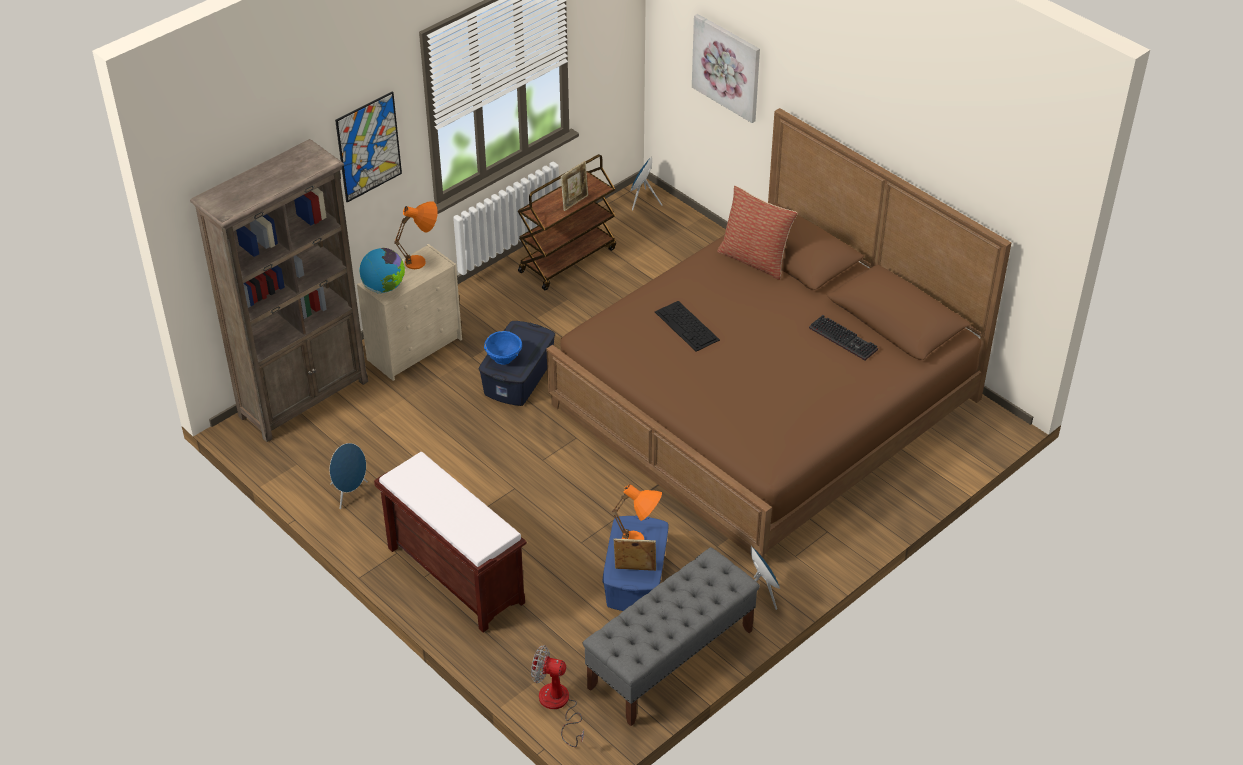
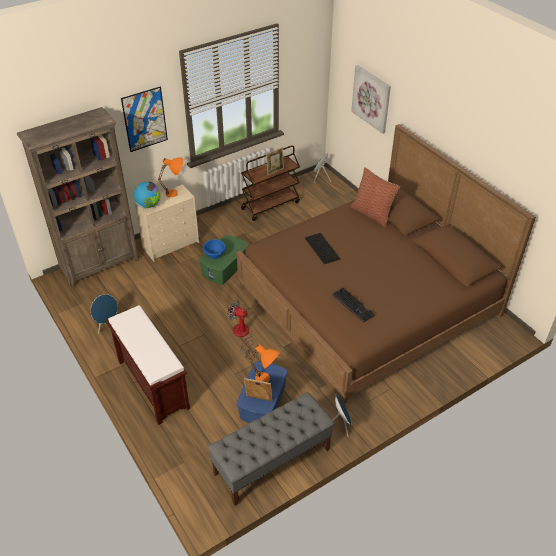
camera: 10 degrees right, 0 degrees up
blue storage box [479,321,555,406] -> green storage box [199,235,249,285]
fan [531,645,584,747] -> fan moved to [228,300,253,357]
keyboard [809,315,878,361] -> keyboard moved to [332,288,374,322]

